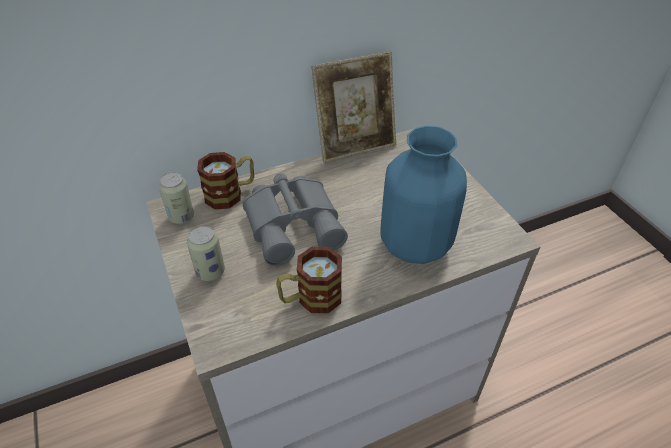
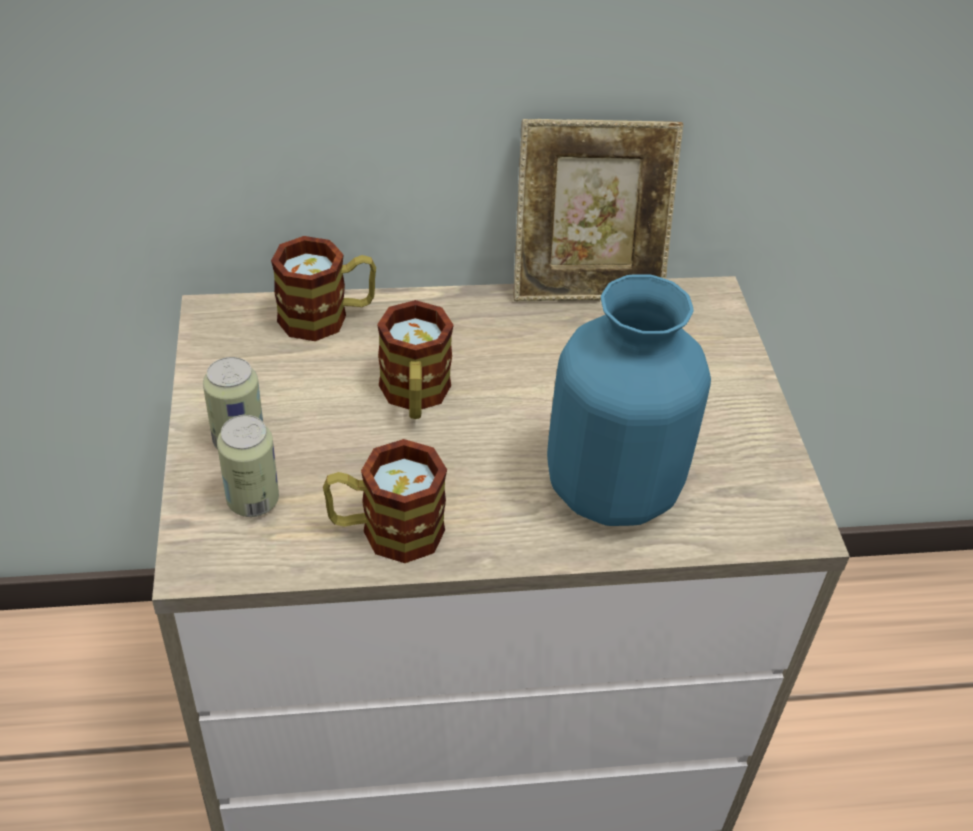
camera: 15 degrees right, 0 degrees up
can [159,172,194,224] -> can moved to [217,415,279,517]
grey binoculars [243,173,348,266] -> mug [377,300,454,419]

